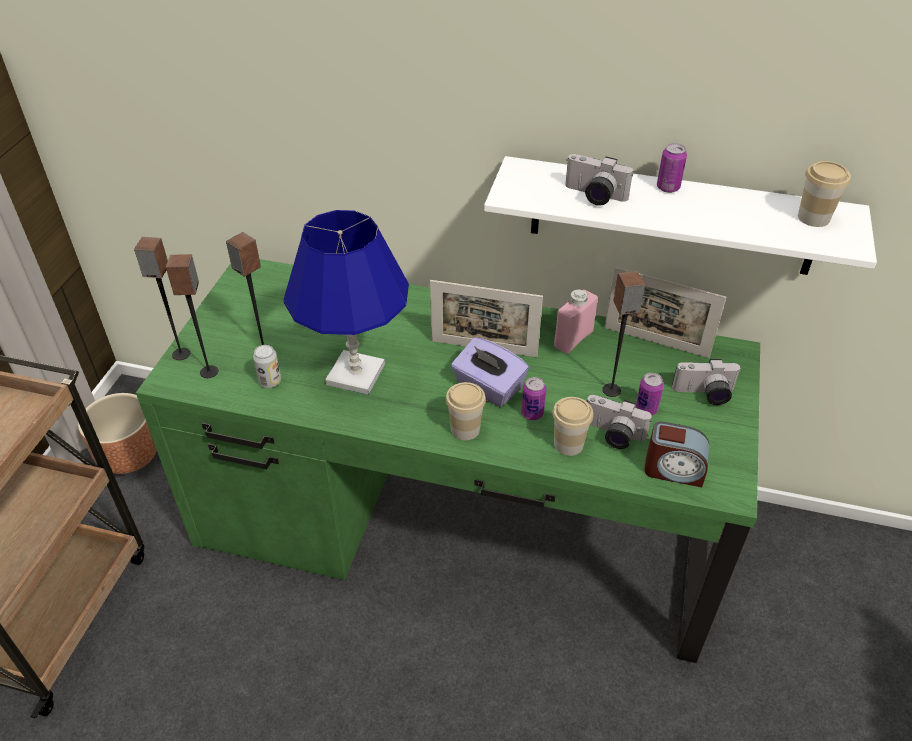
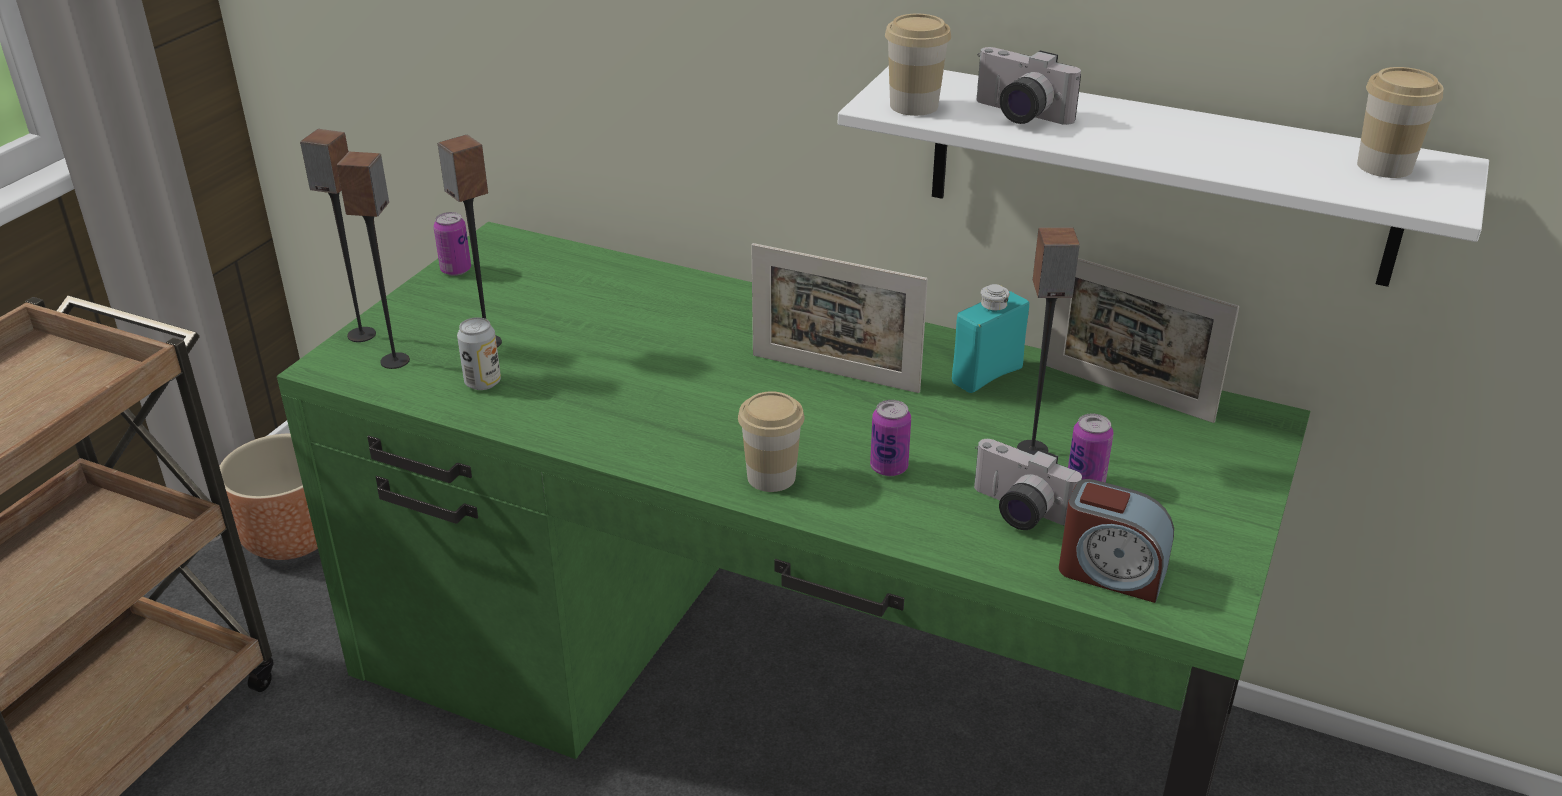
camera: 10 degrees right, 10 degrees down
blue table lamp [283,210,409,395] -> none
purple tissue box [451,337,529,407] -> none
cup [552,397,593,456] -> cup moved to [885,14,951,116]
pink bottle [554,289,598,354] -> turquoise bottle [952,284,1029,393]
can [657,143,687,193] -> can moved to [434,212,471,276]
camera [672,359,741,405] -> none

